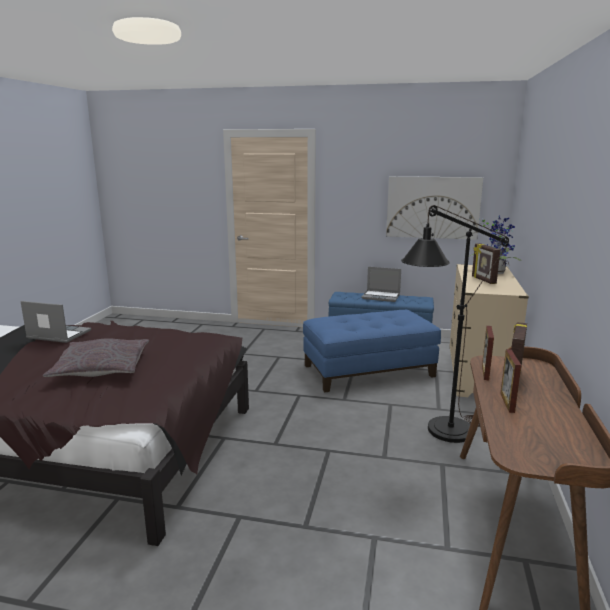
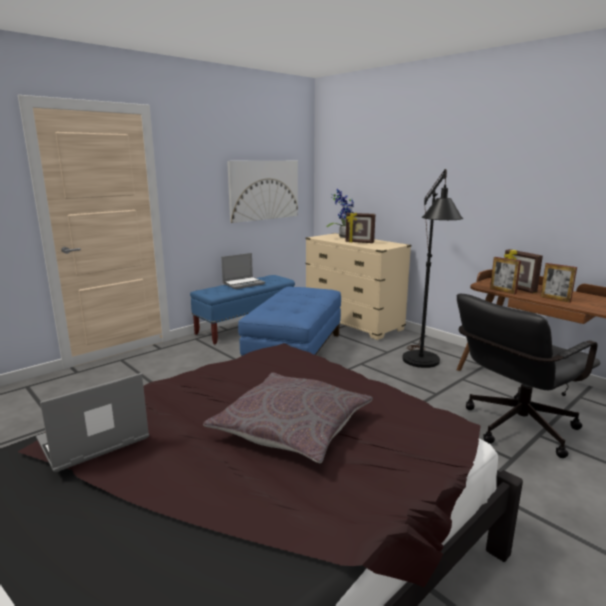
camera: 55 degrees left, 0 degrees up
none -> black office chair [457,294,600,458]

